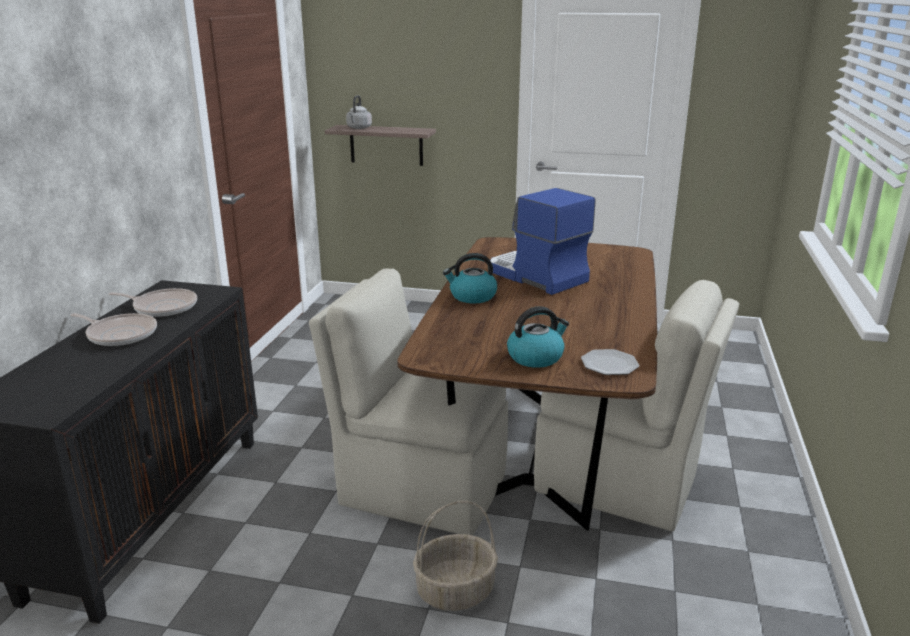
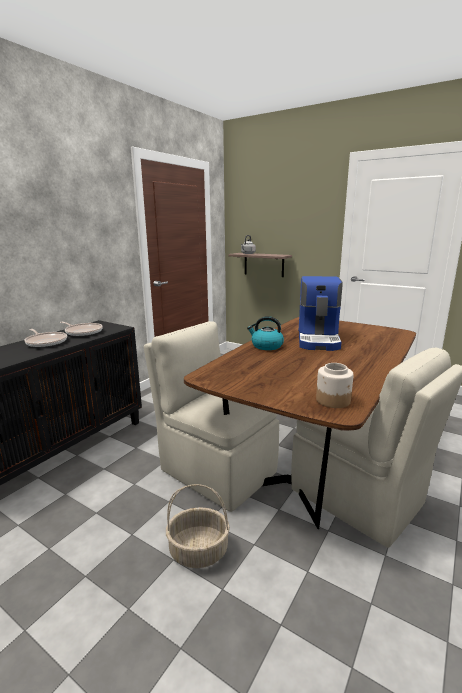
camera: 20 degrees right, 5 degrees down
coffee machine [490,188,595,295] -> coffee machine turned 150 degrees counterclockwise [299,276,343,351]
kettle [507,306,569,368] -> none
plate [581,349,640,375] -> jar [316,363,354,408]

